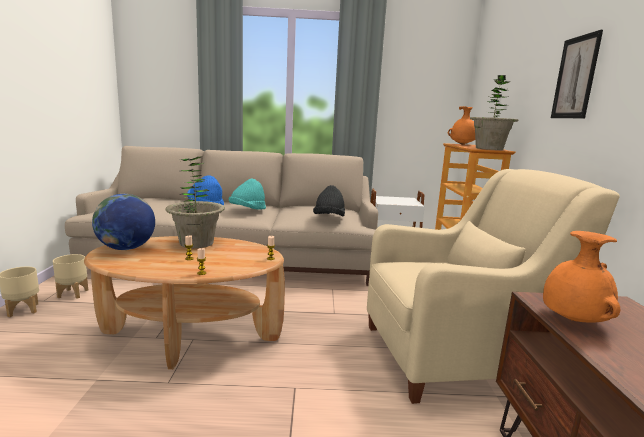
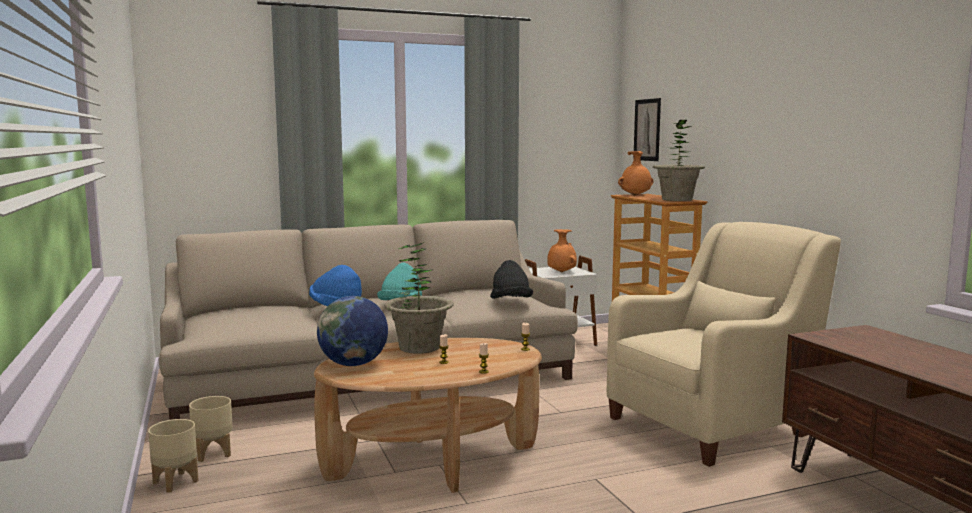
camera: 20 degrees left, 5 degrees down
orange vase [543,231,620,323] -> orange vase moved to [547,229,577,272]
picture [551,30,603,118] -> picture moved to [633,98,661,161]

